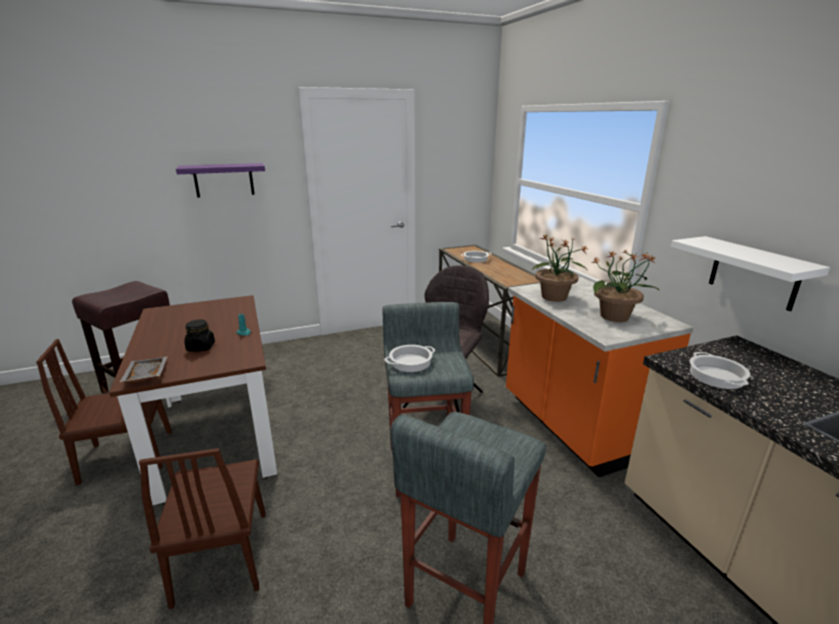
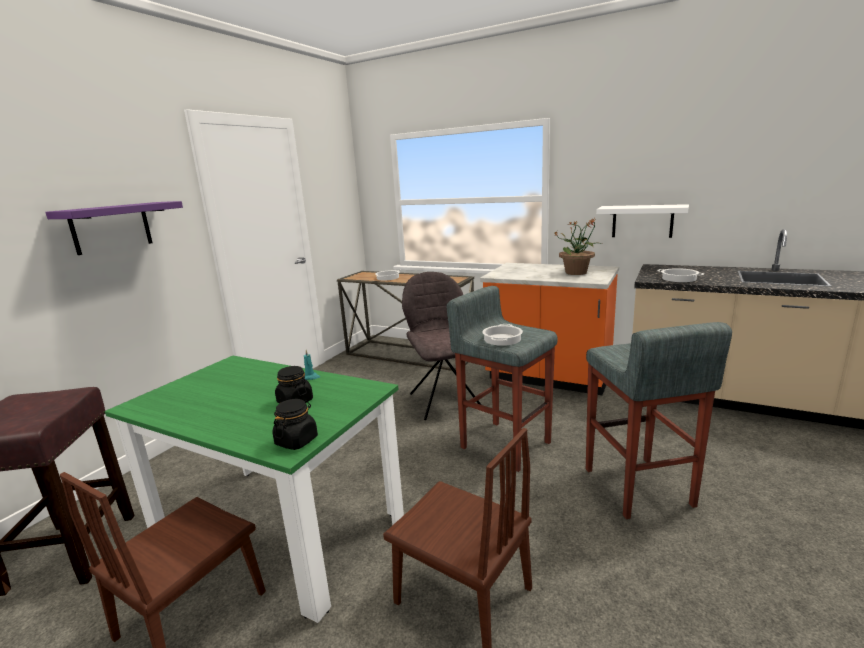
camera: 40 degrees left, 5 degrees down
brown dining table [109,295,277,505] -> green dining table [105,356,404,623]
grey tray [120,356,167,383] -> black jar [273,399,318,450]
potted plant [532,234,589,302] -> none

